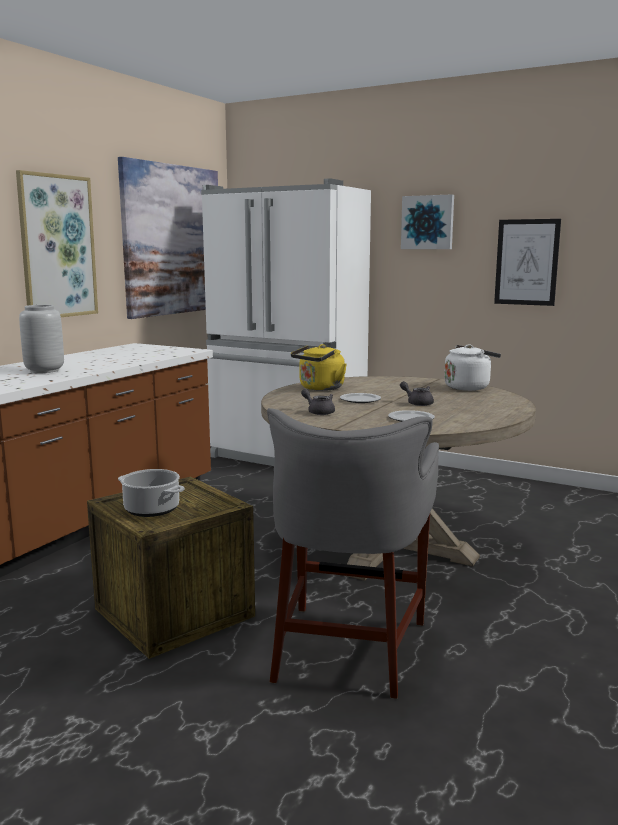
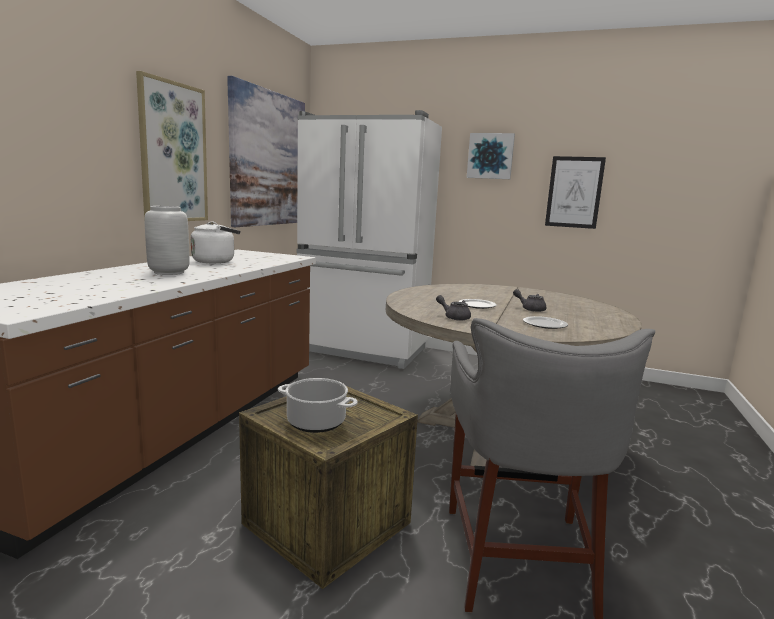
camera: 10 degrees left, 0 degrees up
yellow kettle [291,344,347,391] -> none
white kettle [444,344,501,391] -> white kettle moved to [191,221,240,263]

